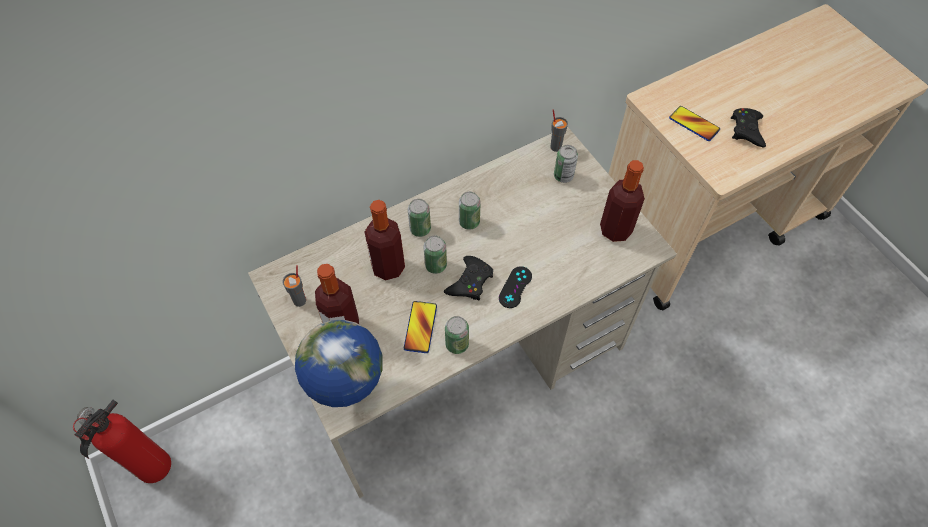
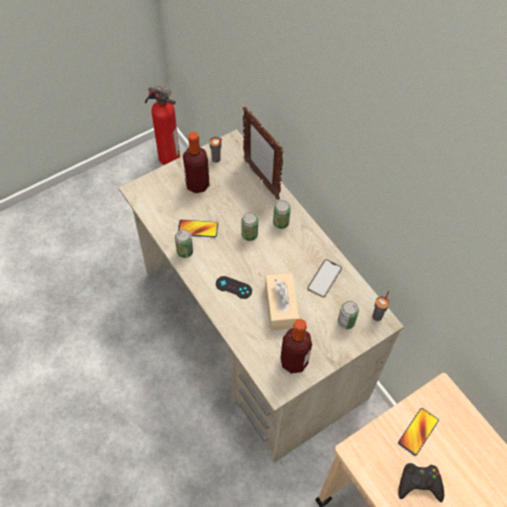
camera: 85 degrees right, 0 degrees up
globe [295,320,382,407] -> none
bottle [365,200,405,280] -> none
black game controller [444,256,493,300] -> none
can [459,191,481,230] -> none
none -> picture frame [243,107,284,200]
none -> beige tissue box [265,273,299,331]
none -> phone [307,259,342,298]

